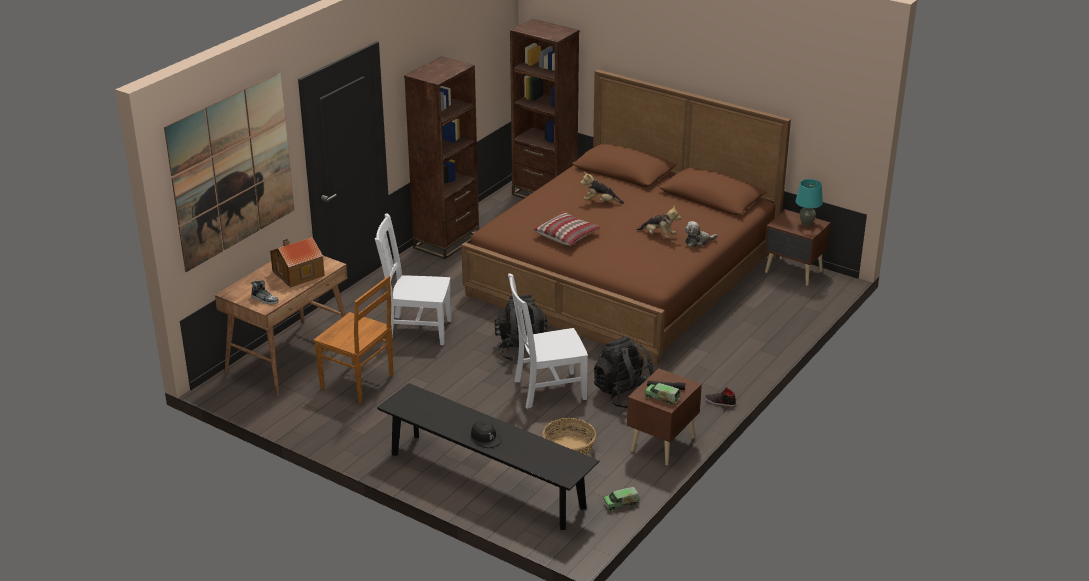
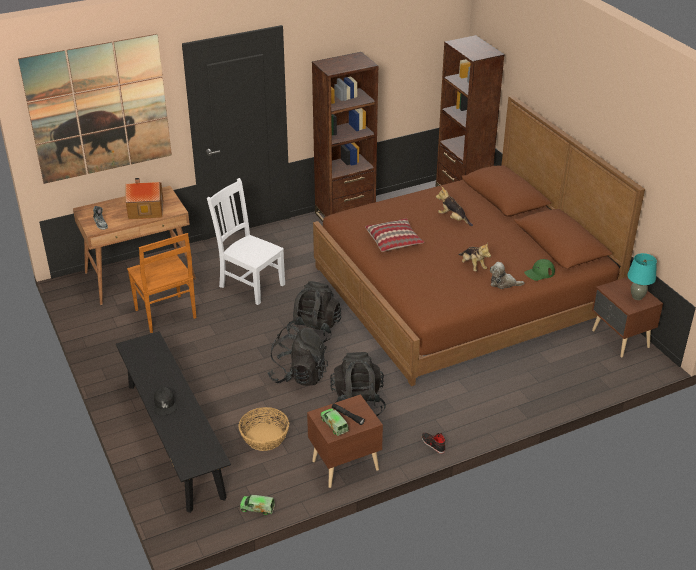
camera: 30 degrees right, 5 degrees up
white chair [508,273,588,409] -> black backpack [267,325,328,386]
none -> green cap [524,259,555,281]

